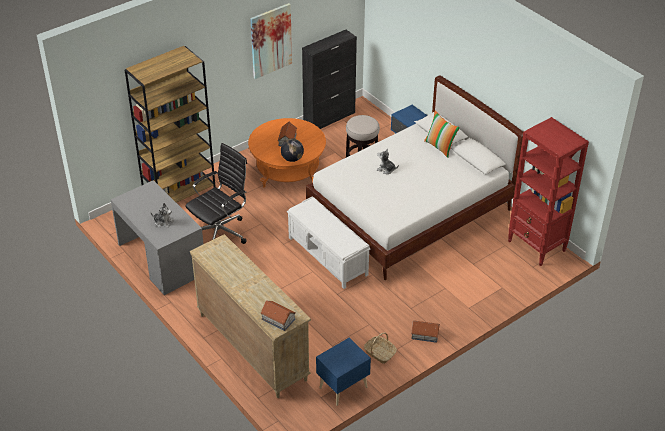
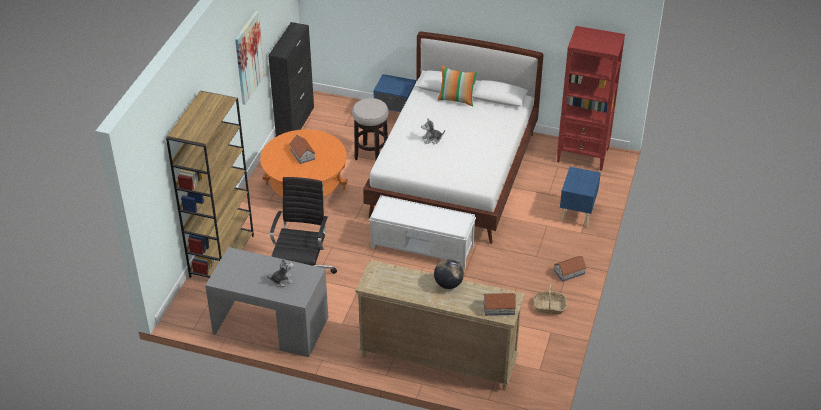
camera: 35 degrees left, 0 degrees up
globe [281,139,304,162] -> globe moved to [434,259,464,289]
blue nightstand [316,338,371,406] -> blue nightstand moved to [560,167,601,227]

